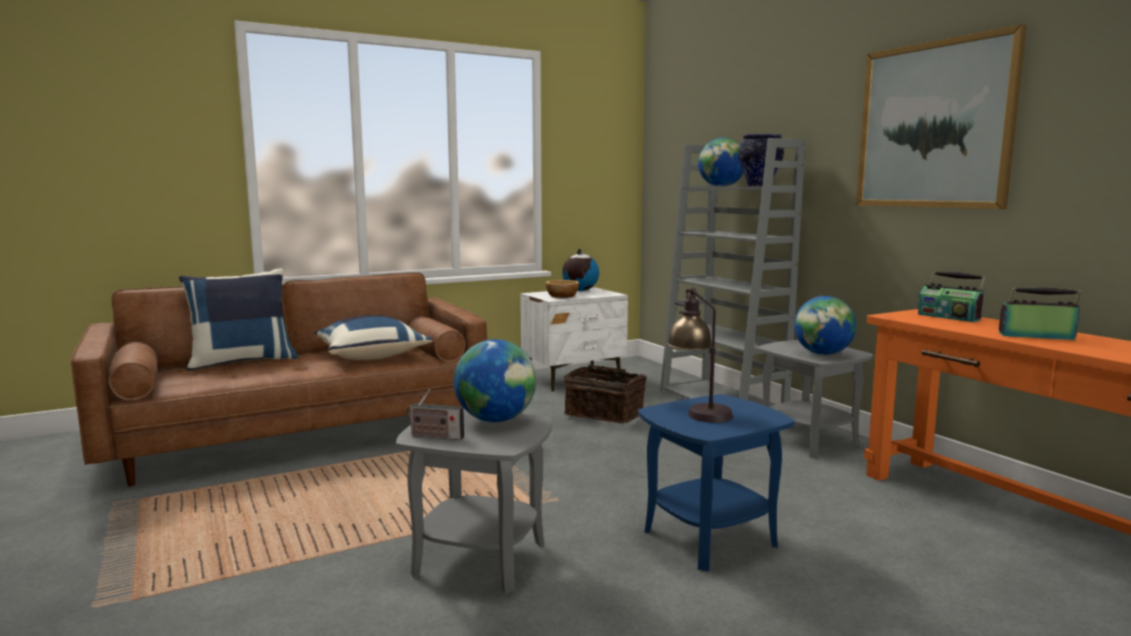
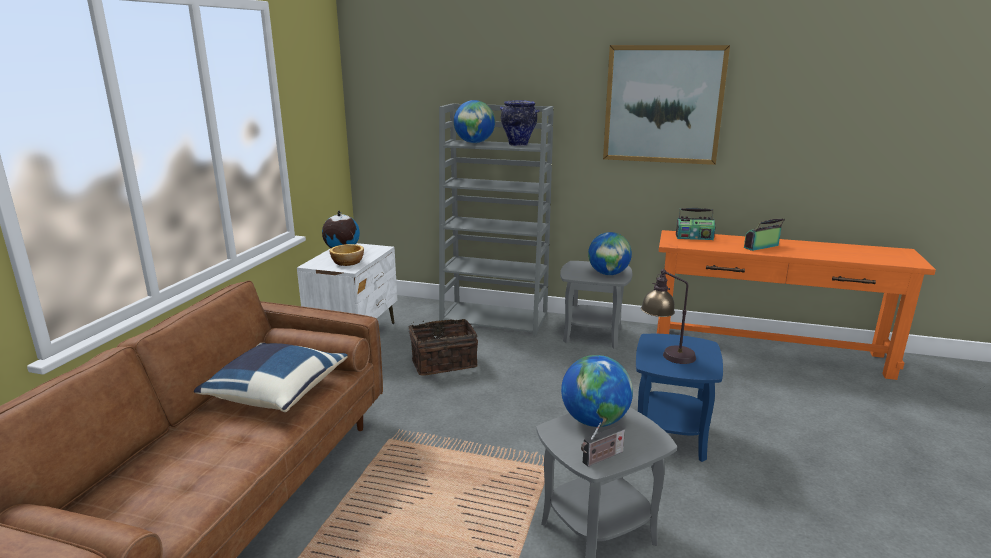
camera: 45 degrees left, 10 degrees up
blue pillow [179,268,298,371] -> none

